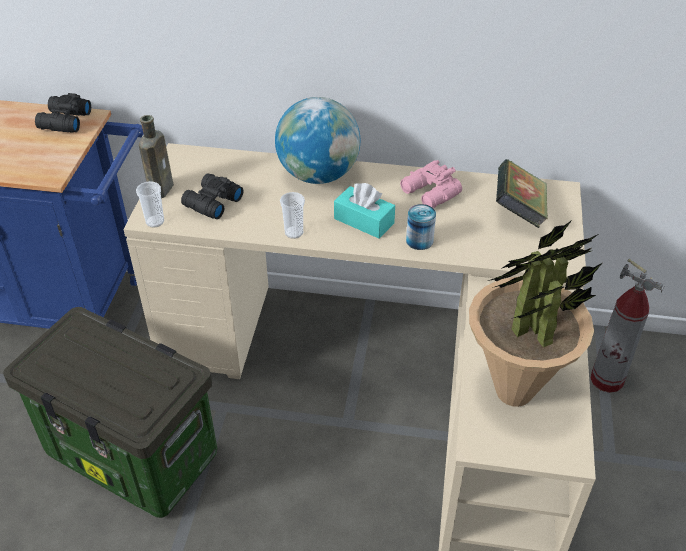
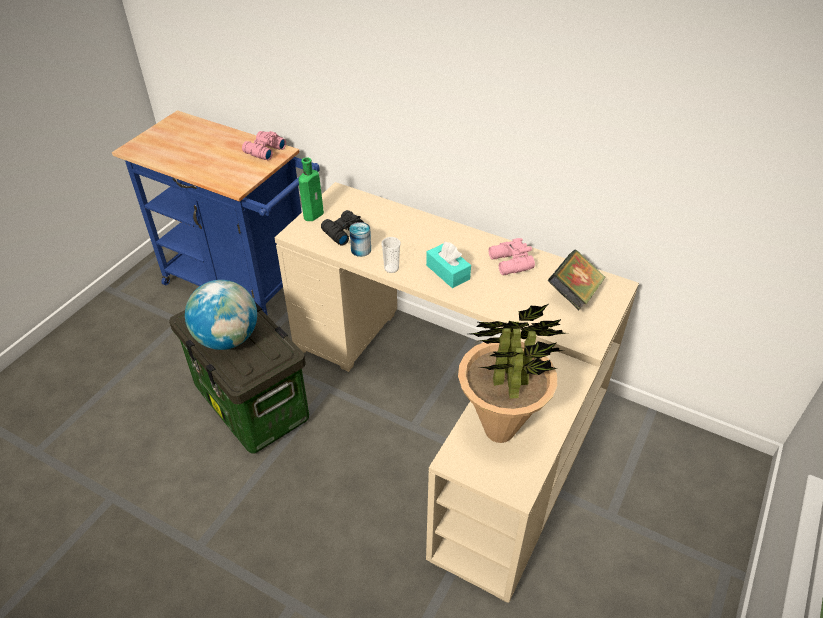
camera: 20 degrees right, 0 degrees up
black binoculars [35,93,91,133] -> pink binoculars [242,131,286,160]
cup [136,181,164,228] -> none
brown bottle [139,115,174,198] -> green bottle [299,158,324,221]
globe [275,97,360,184] -> globe moved to [185,280,257,350]
can [406,204,436,250] -> can moved to [349,222,371,257]
fire extinguisher [591,259,664,393] -> none

